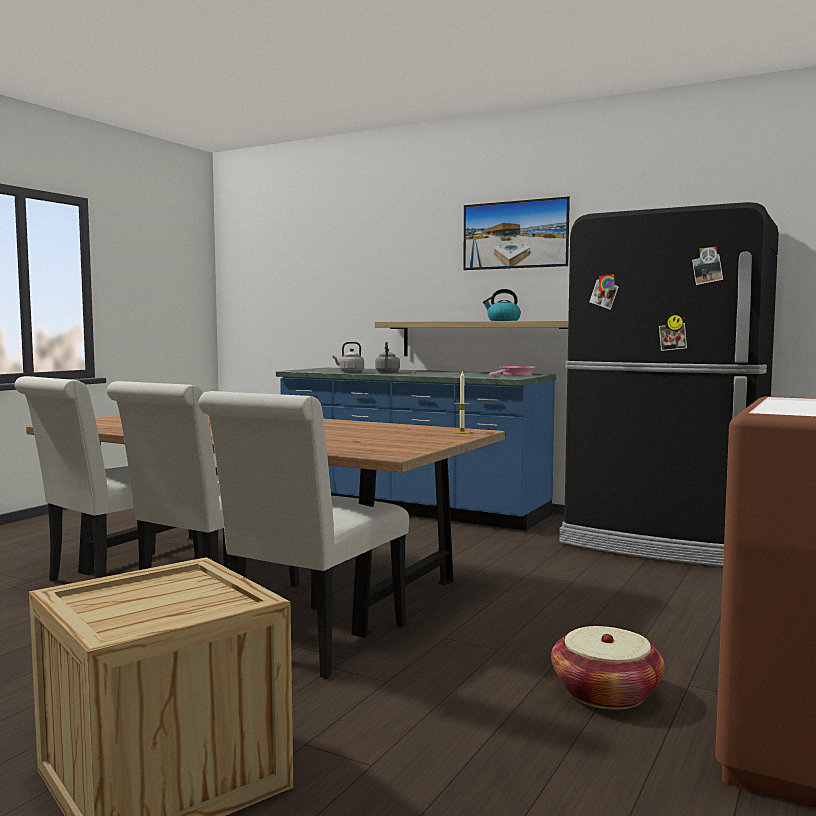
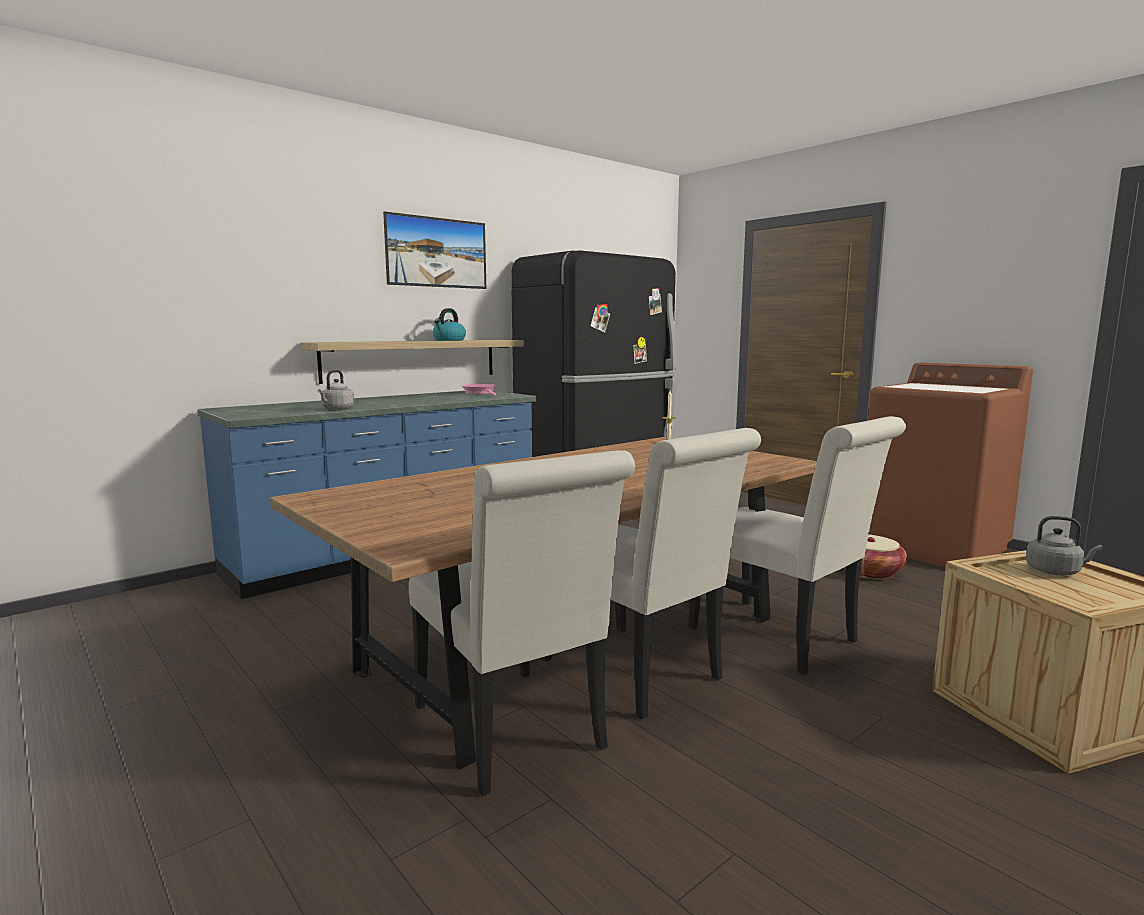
camera: 70 degrees left, 5 degrees up
grey kettle [375,342,400,373] -> grey kettle moved to [1026,516,1102,575]

